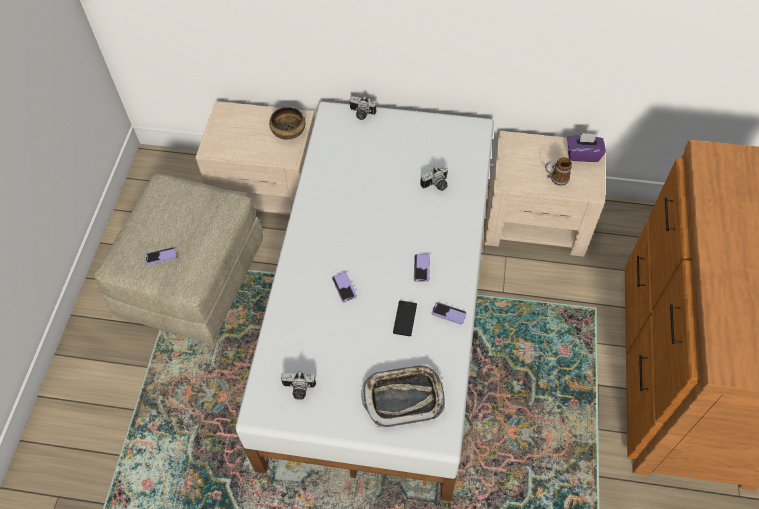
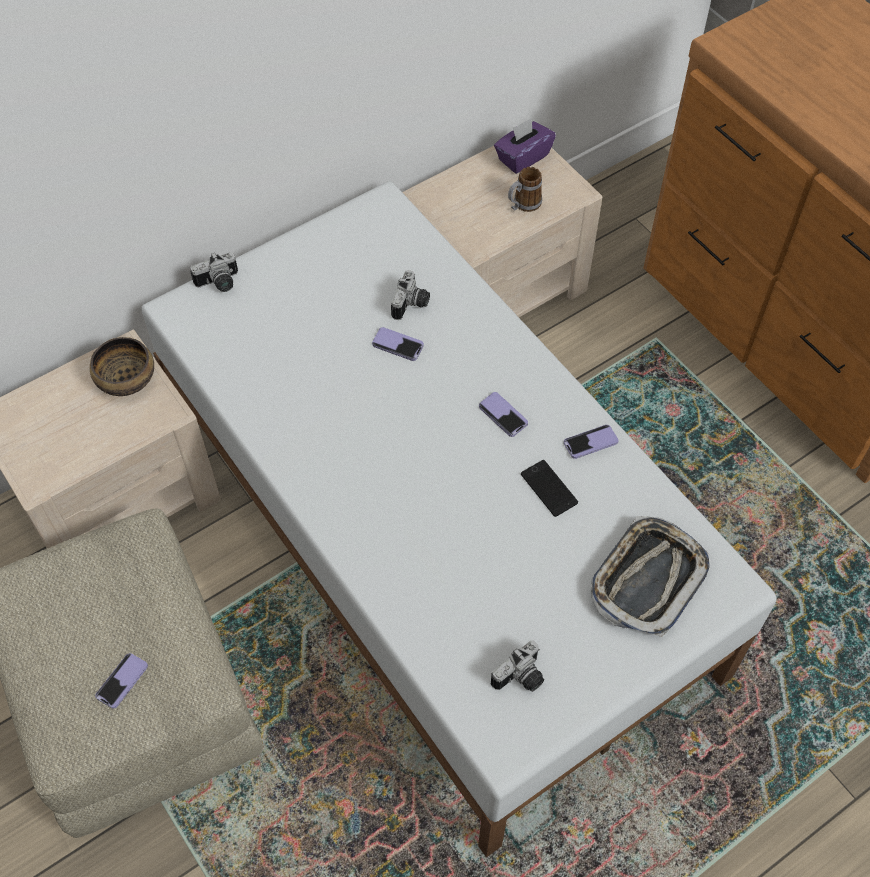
camera: 45 degrees left, 0 degrees up
phone [332,272,357,303] -> phone moved to [372,327,424,361]

